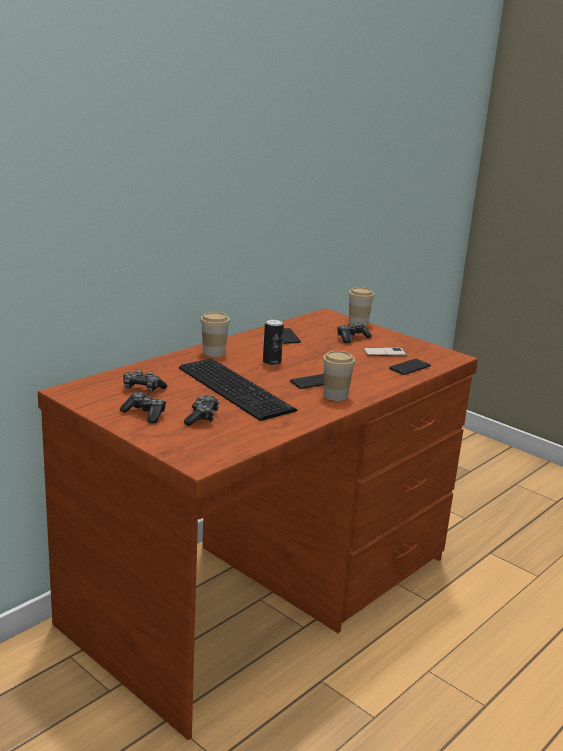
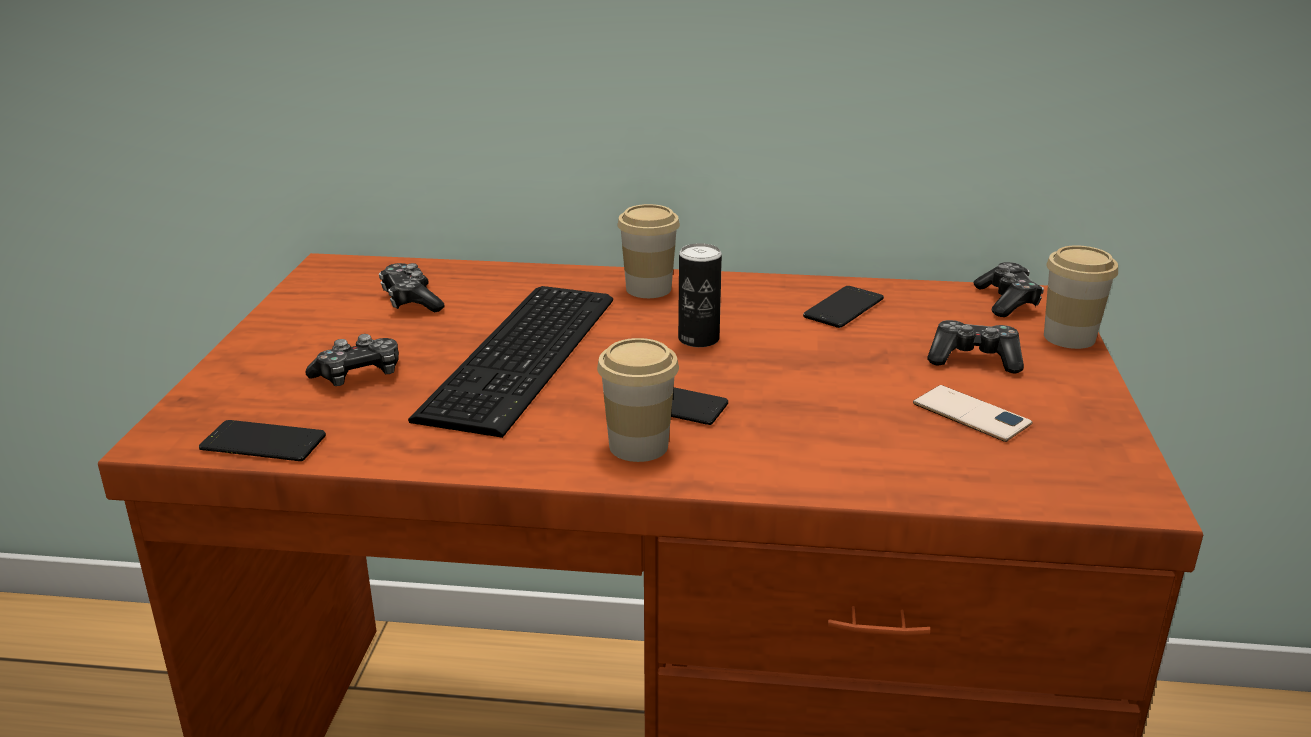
camera: 55 degrees right, 5 degrees up
game controller [120,392,166,424] -> game controller moved to [974,262,1044,317]
phone [389,359,431,375] -> phone moved to [199,420,326,461]

